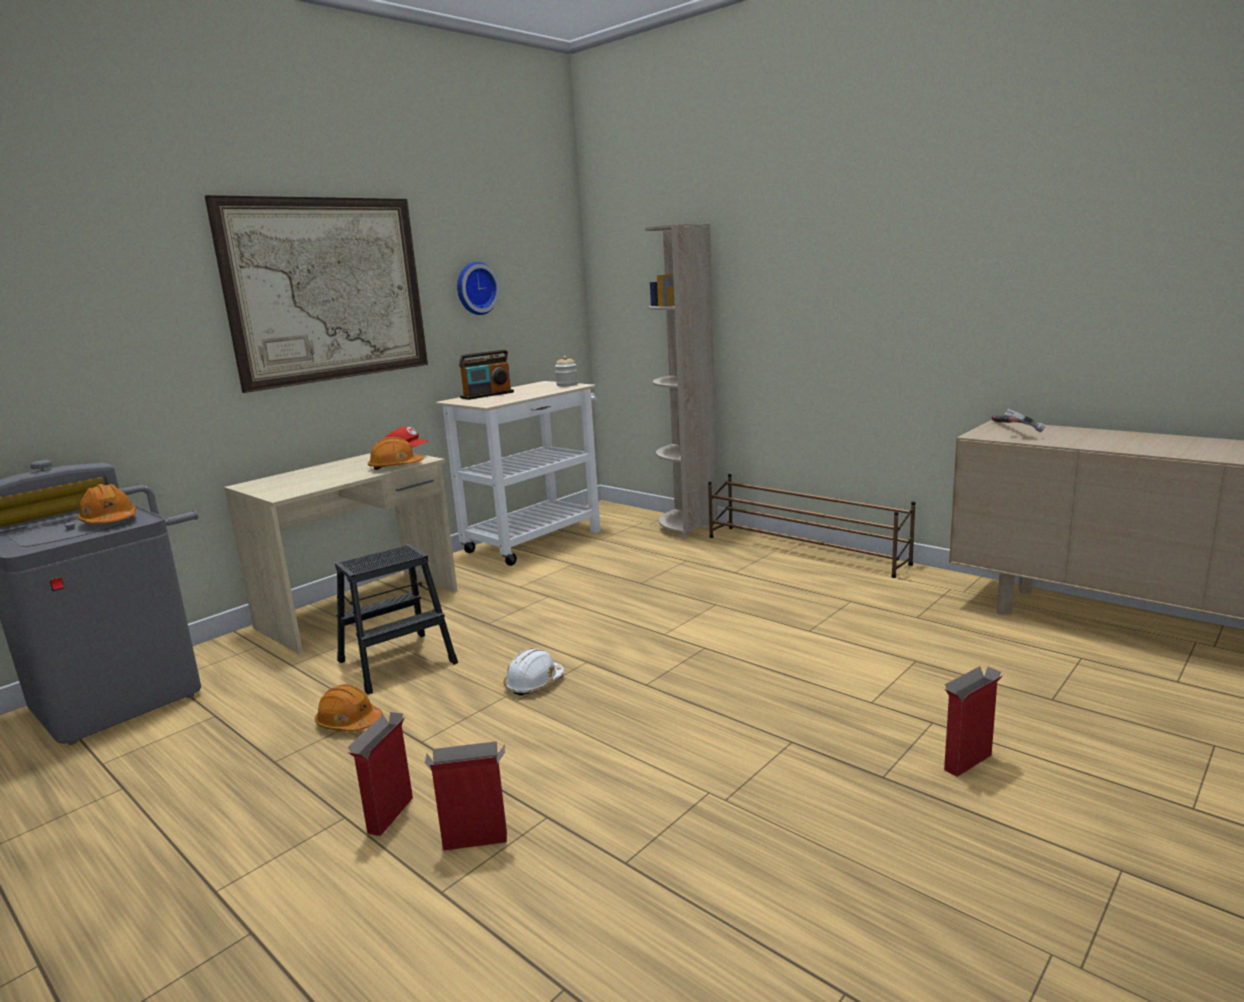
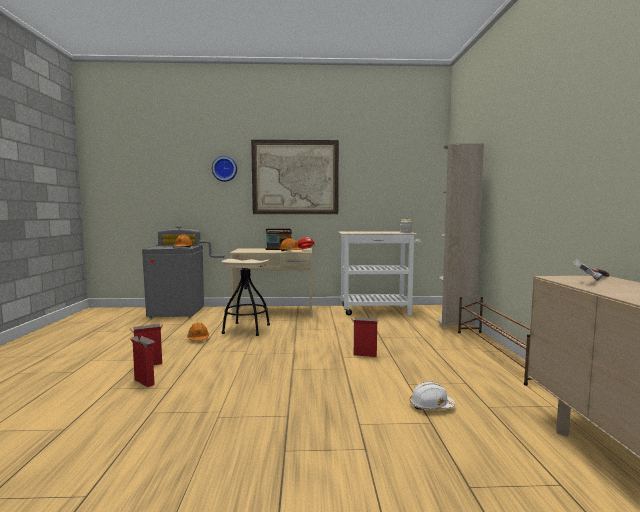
camera: 45 degrees right, 10 degrees down
black step ladder [335,544,458,694] -> beige stool [221,259,270,336]
wall clock [457,262,500,315] -> wall clock moved to [212,156,237,182]
radio [459,349,514,400] -> radio moved to [265,228,292,250]
white hard hat [504,648,564,696] -> white hard hat moved to [410,381,455,410]
cardboard box [944,666,1003,777] -> cardboard box moved to [351,317,379,357]

